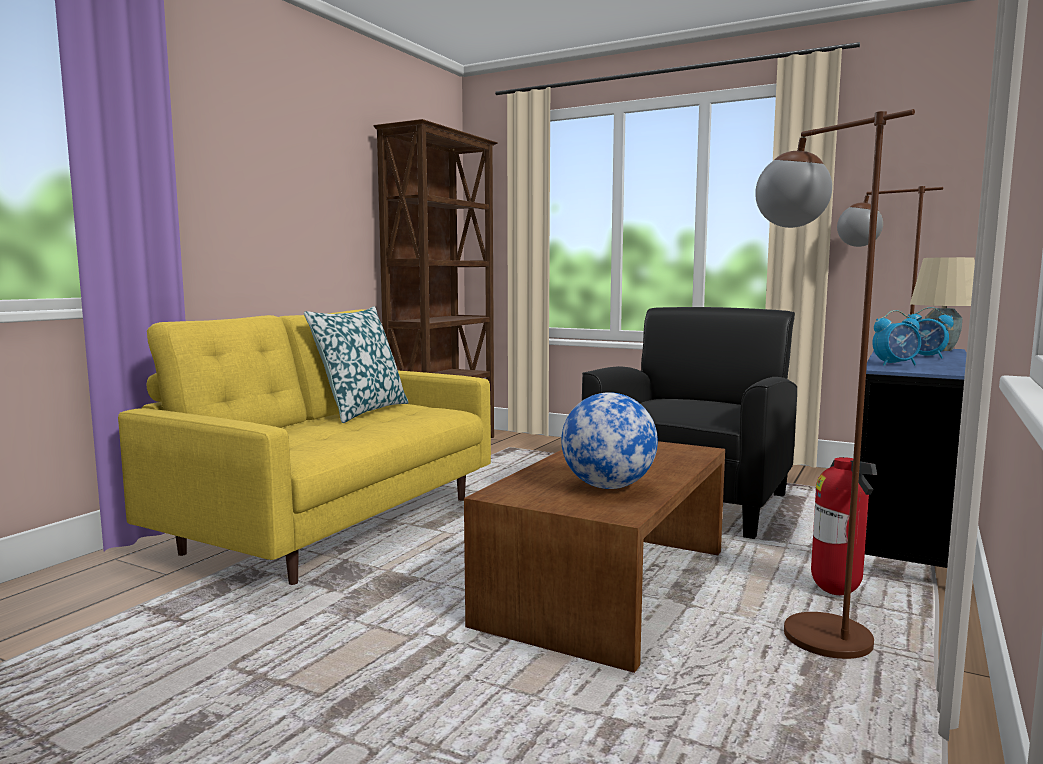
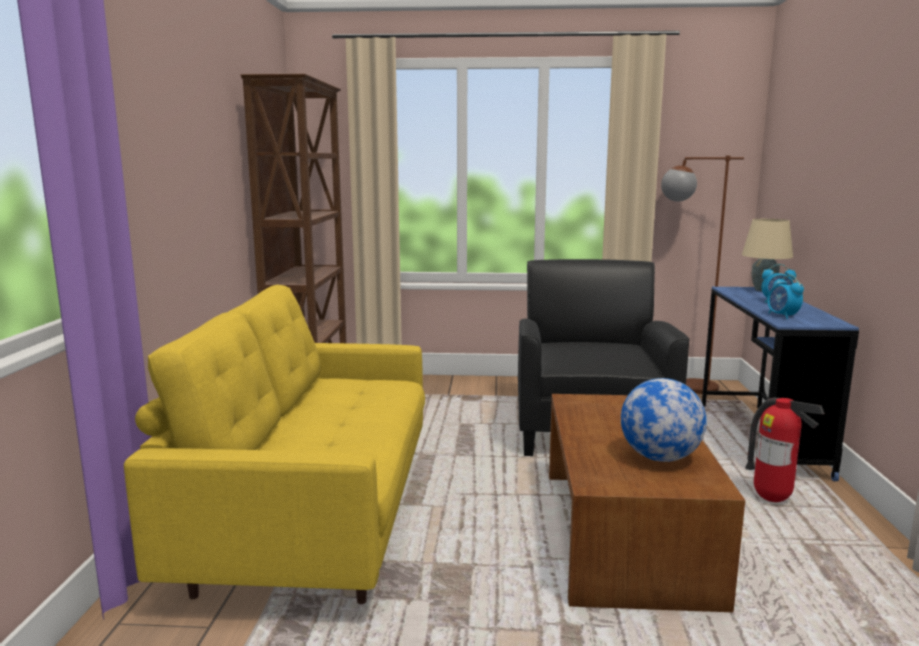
camera: 25 degrees left, 5 degrees up
pillow [304,306,409,423] -> none
brown floor lamp [755,109,915,659] -> none
alarm clock [872,310,921,366] -> alarm clock turned 105 degrees clockwise [767,275,804,319]

